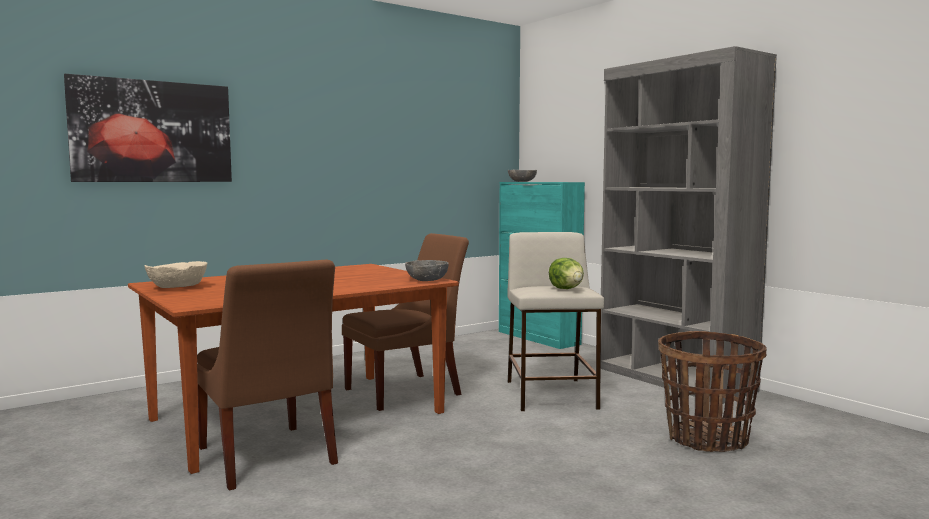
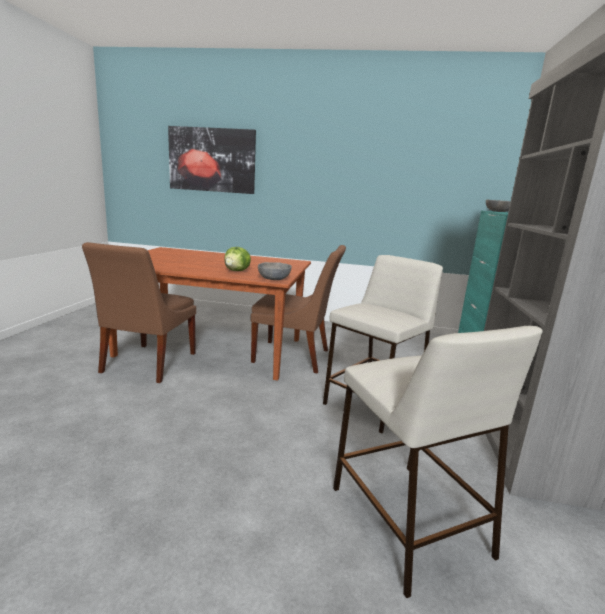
camera: 45 degrees right, 10 degrees up
beige bowl [144,261,207,288] -> none
lettuce [549,258,584,289] -> lettuce moved to [224,247,251,271]
basket [658,331,767,452] -> beige stool [333,326,543,598]

